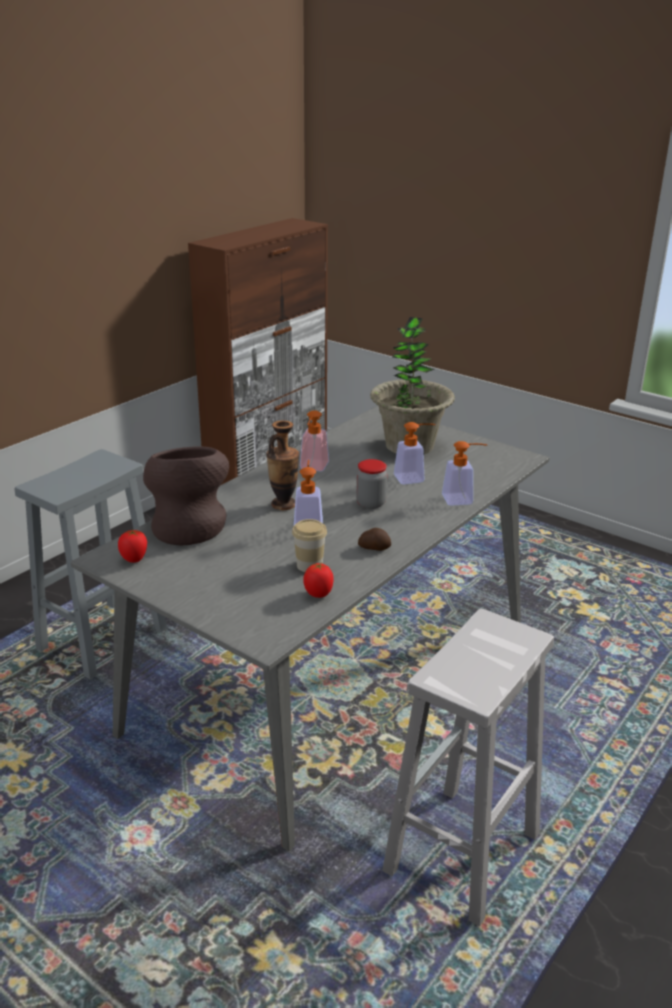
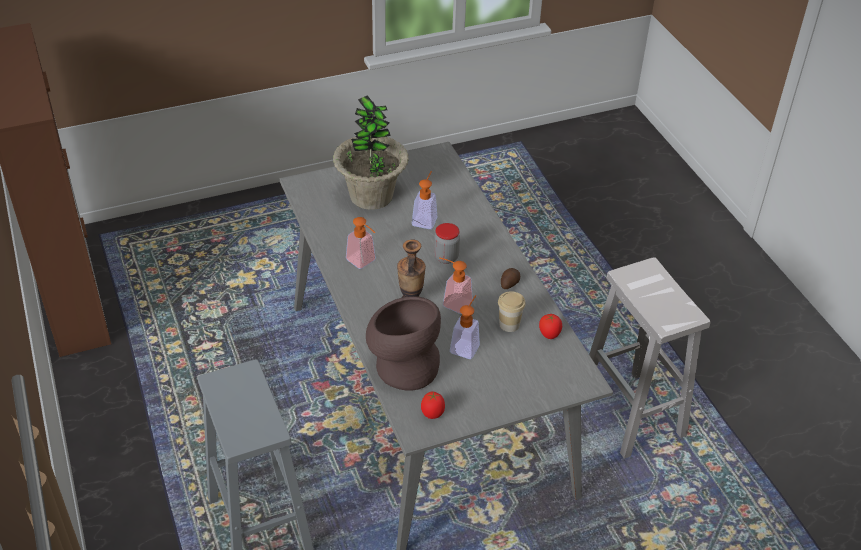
camera: 60 degrees left, 15 degrees up
soap dispenser [442,441,488,506] -> soap dispenser moved to [450,295,480,359]

